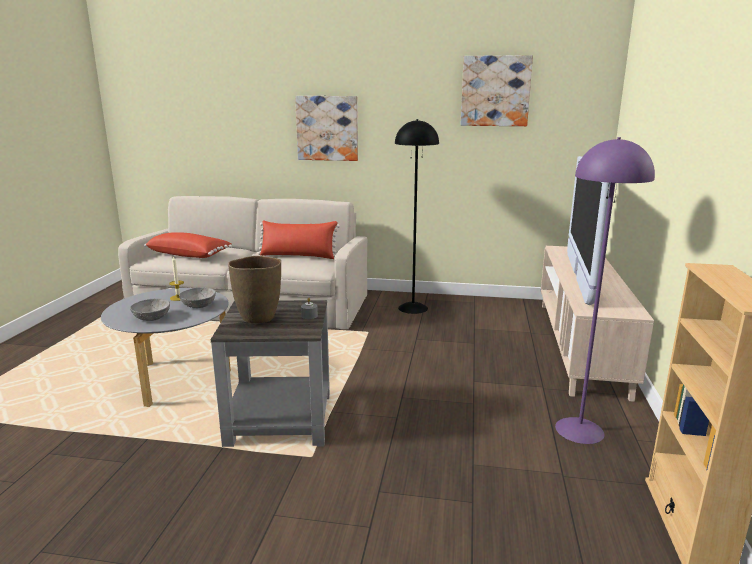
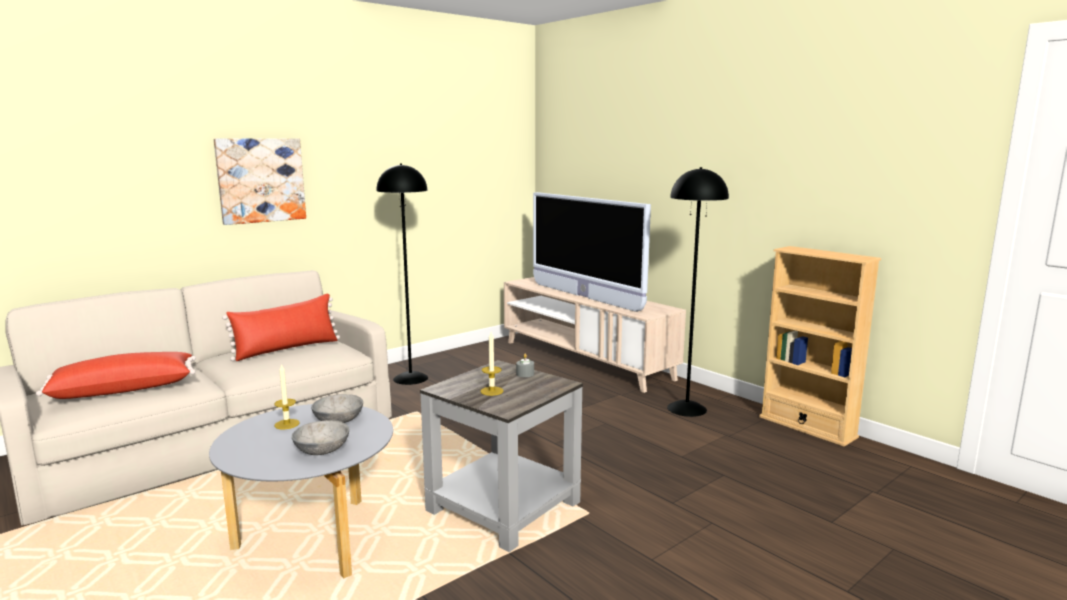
camera: 50 degrees left, 5 degrees down
brown vase [228,256,281,324] -> candle [480,332,504,396]
picture [460,55,533,126] -> none
purple floor lamp [555,137,655,444] -> black floor lamp [667,167,729,417]

